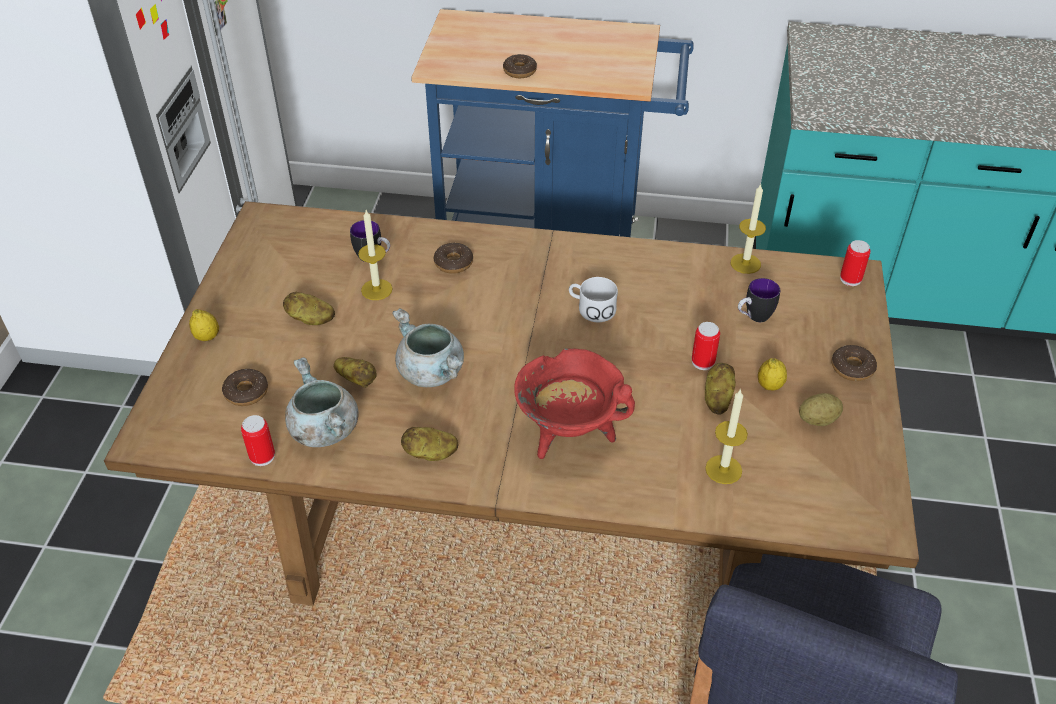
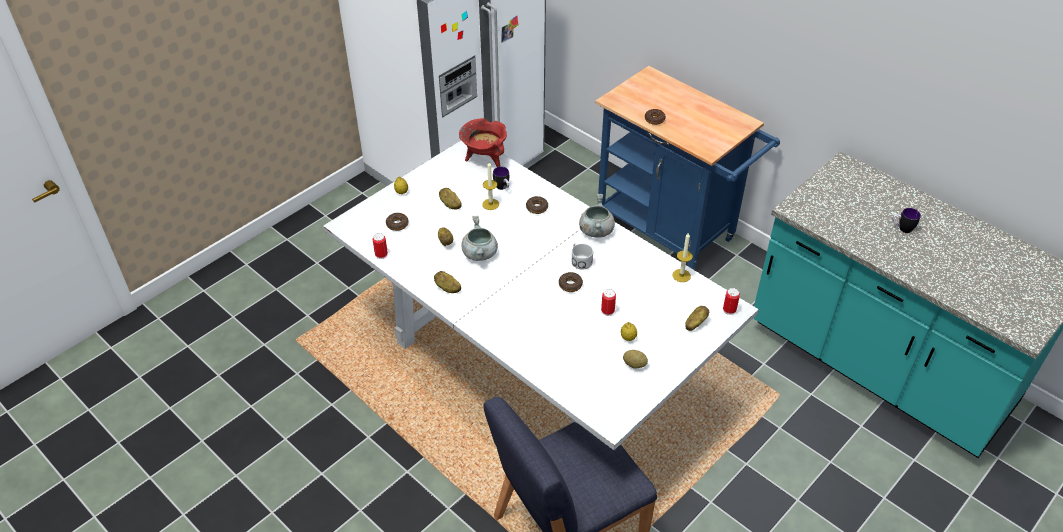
camera: 35 degrees right, 0 degrees up
brown dining table [104,201,919,606] -> white dining table [323,140,759,450]
grey cooking pot [285,357,359,447] -> grey cooking pot moved to [579,194,615,238]
red cooking pot [514,348,635,459] -> red cooking pot moved to [459,118,507,167]
potato [705,363,736,415] -> potato moved to [686,306,709,331]
candle [705,389,748,484] -> none
mug [738,278,780,322] -> mug moved to [893,208,921,233]
donut [832,345,877,381] -> donut moved to [559,272,583,292]

